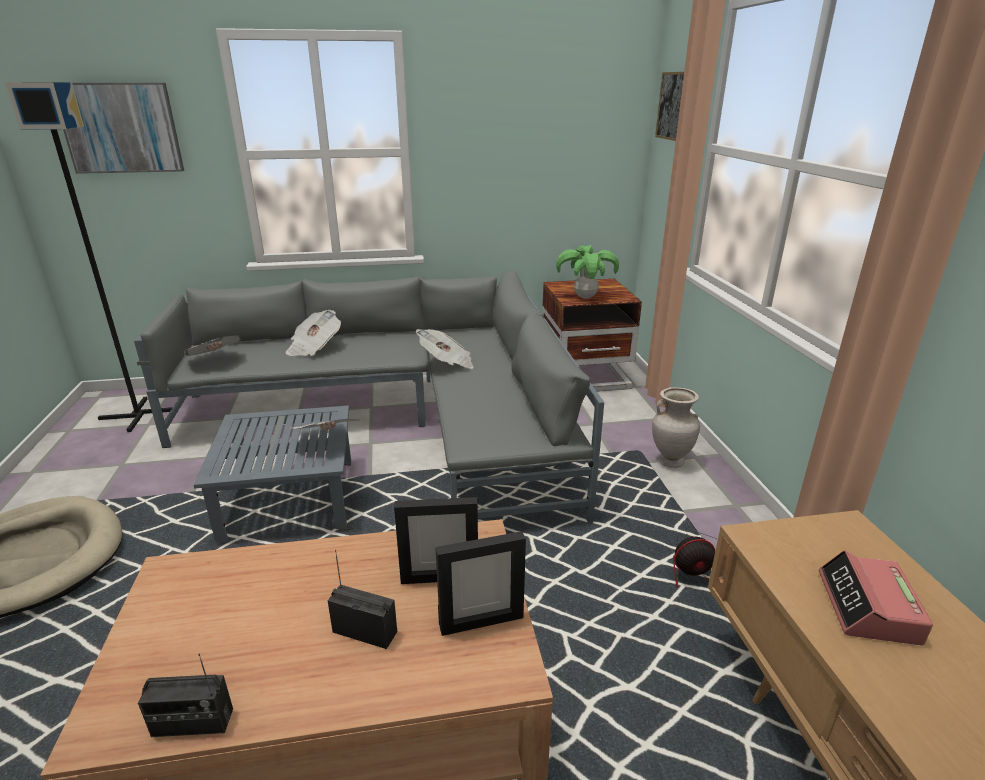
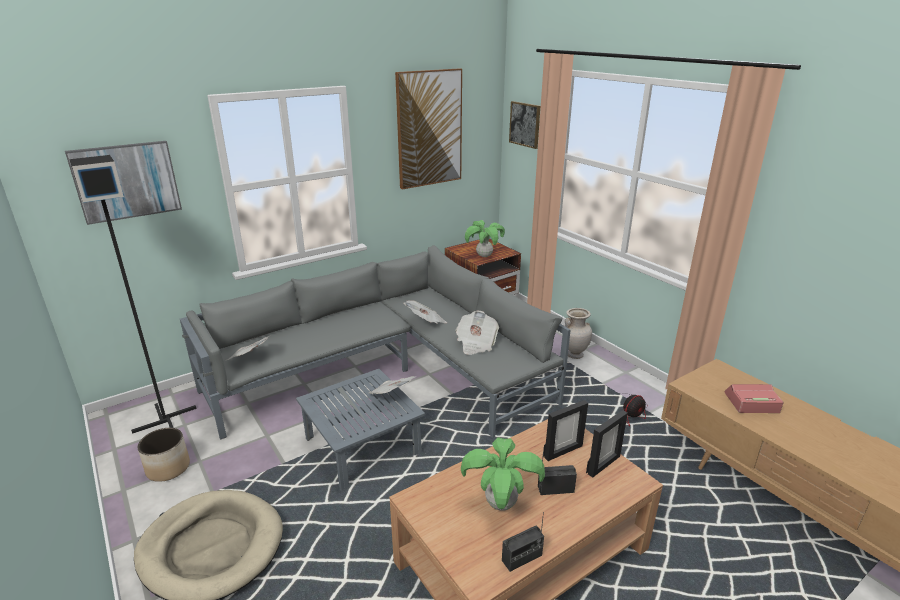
camera: 25 degrees left, 0 degrees up
newspaper [285,310,341,356] -> newspaper moved to [456,311,499,355]
alarm clock [819,550,933,646] -> alarm clock turned 105 degrees clockwise [725,384,784,413]
none -> planter [138,428,190,482]
none -> picture [395,68,462,189]
none -> potted plant [461,437,545,510]

